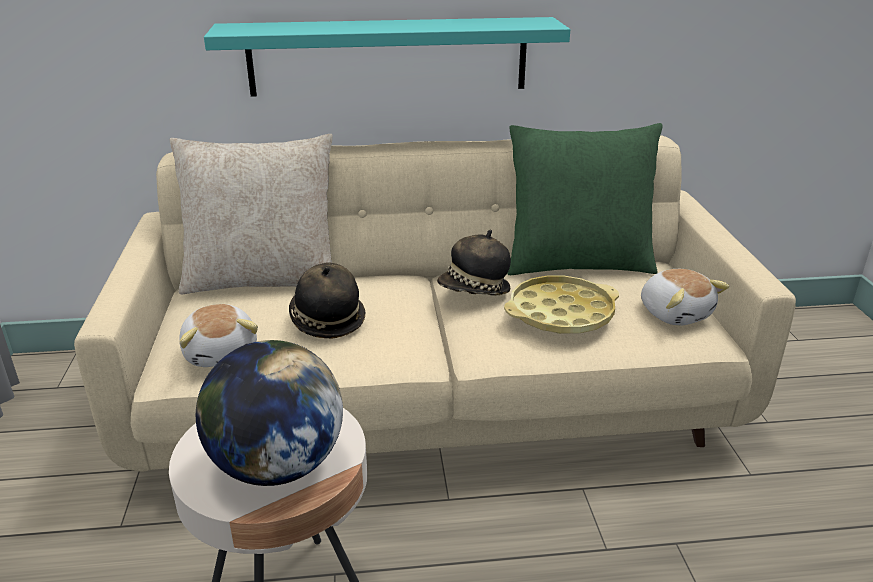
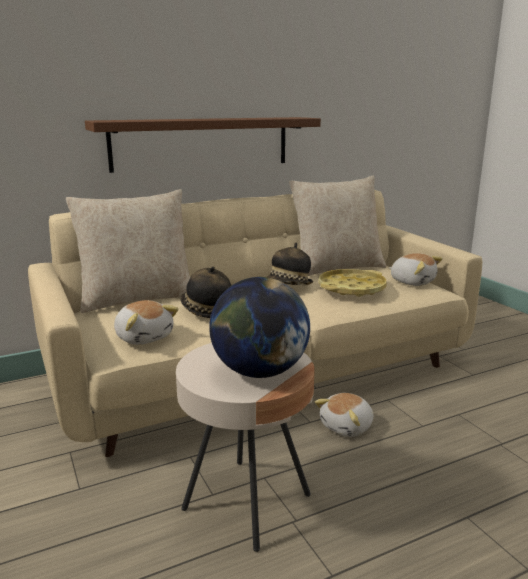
camera: 20 degrees left, 10 degrees down
turquoise shelf [204,17,570,97] -> brown shelf [85,117,321,173]
green pillow [507,123,663,275] -> beige pillow [289,176,387,276]
none -> plush toy [315,393,374,437]

